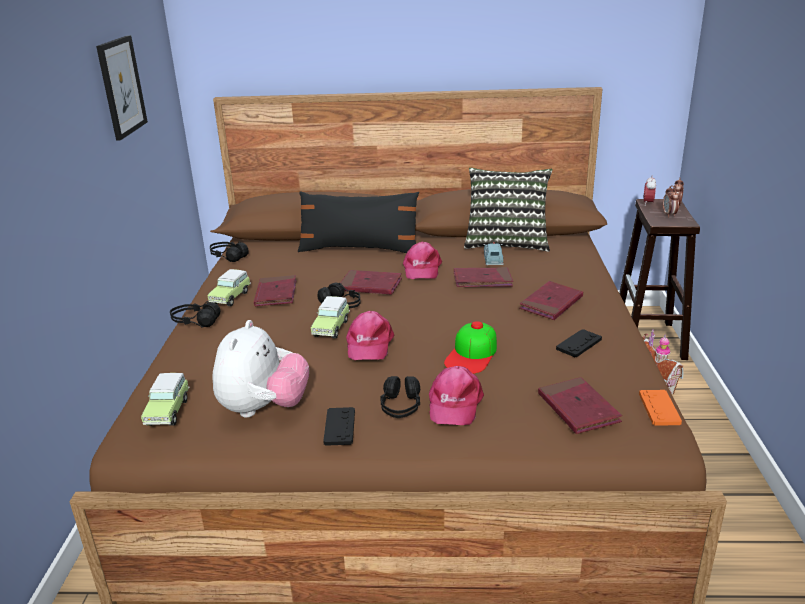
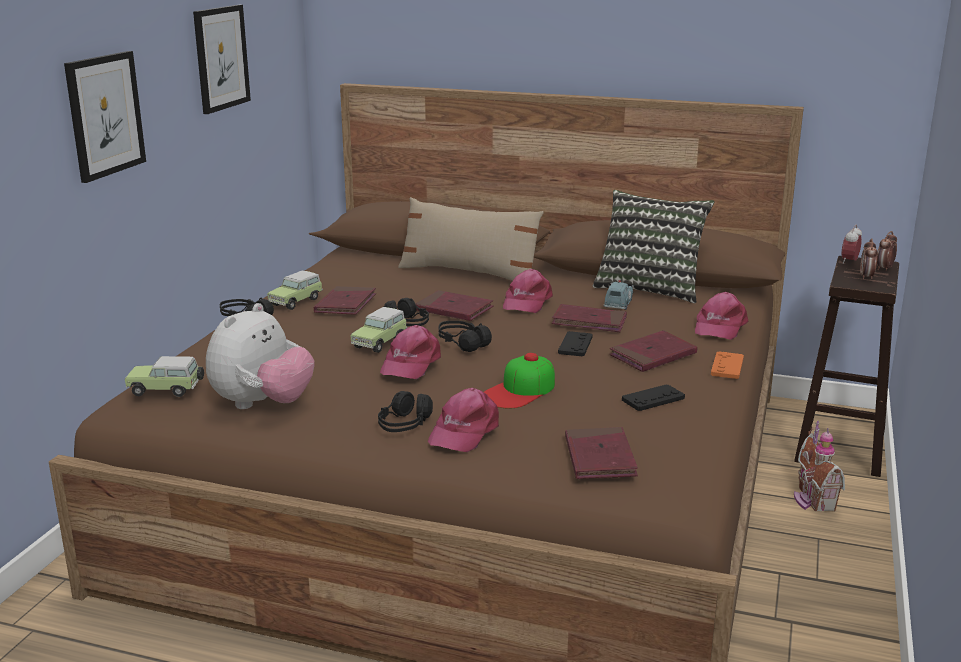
camera: 15 degrees right, 5 degrees down
toy car [141,373,190,426] -> toy car turned 75 degrees clockwise [125,356,204,397]
black headphones [210,241,249,262] -> black headphones moved to [439,321,492,352]
black pillow [298,191,419,253] -> beige pillow [398,197,544,281]
black game controller [323,407,355,446] -> black game controller moved to [558,331,593,357]
orange game controller [639,390,682,425] -> orange game controller moved to [711,351,744,379]
none -> picture [64,51,146,183]
none -> pink cap [695,292,748,340]

